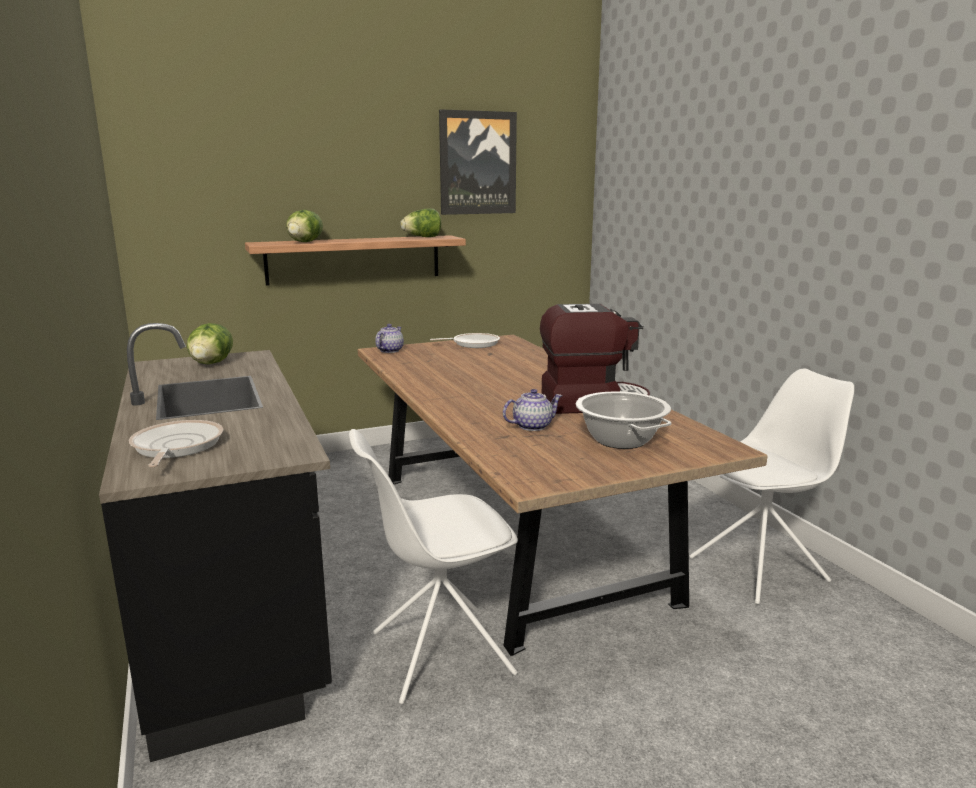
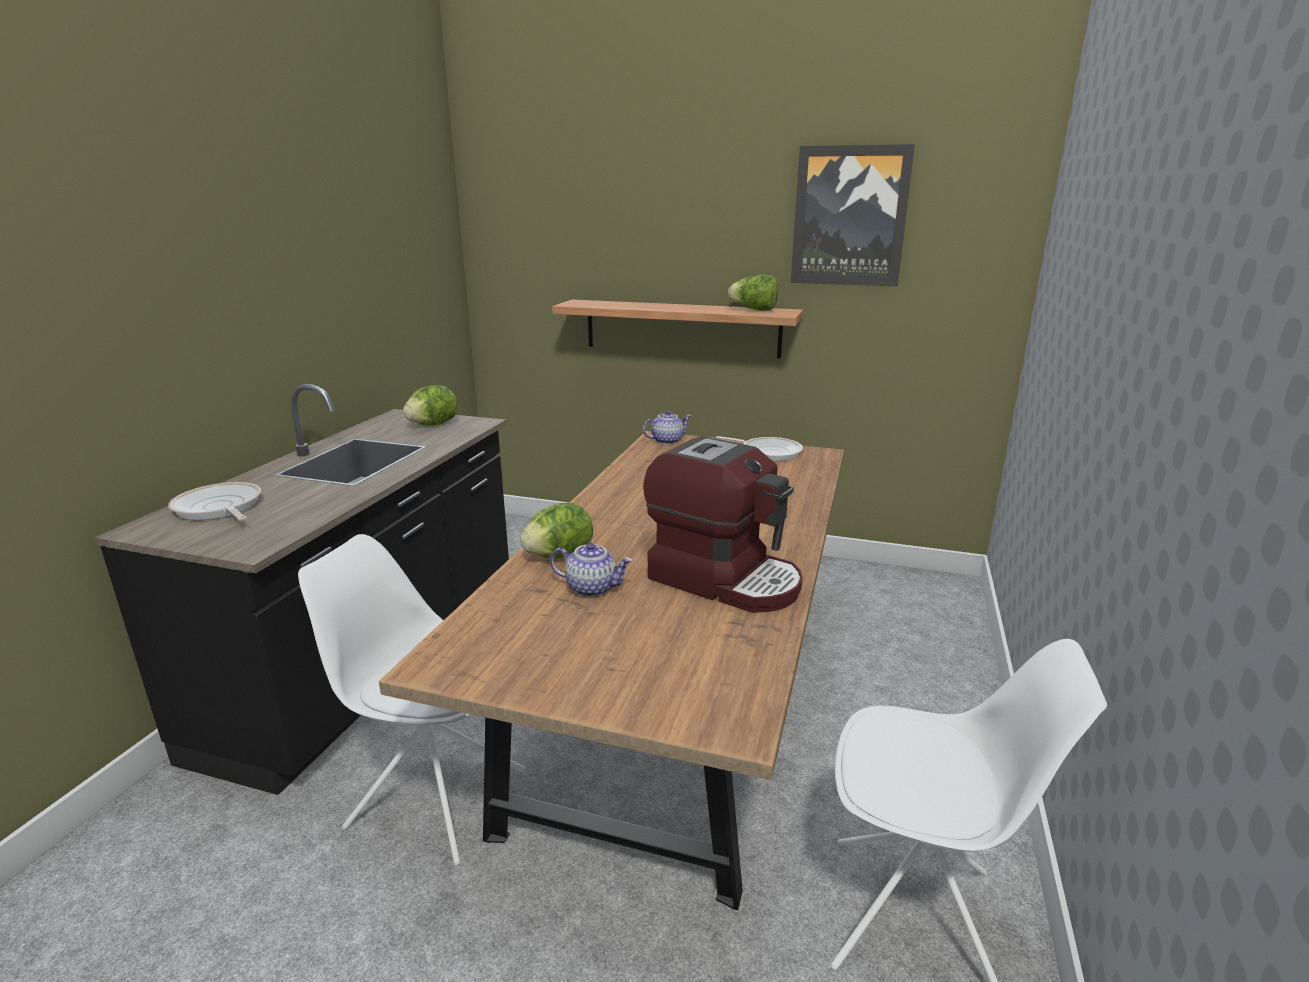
camera: 40 degrees right, 5 degrees up
frying pan [129,420,223,468] -> frying pan turned 75 degrees counterclockwise [168,482,261,521]
lettuce [286,210,323,242] -> lettuce moved to [520,503,593,558]
cooking pot [576,392,672,449] -> none

